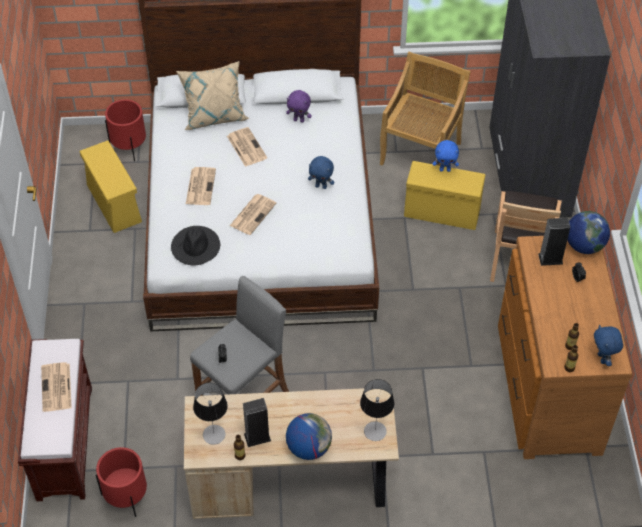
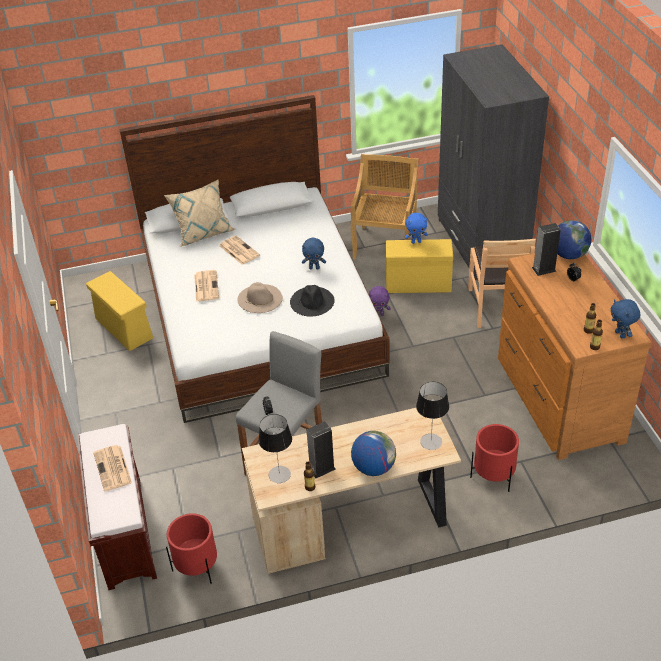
camera: 10 degrees left, 10 degrees down
red planter [105,99,146,161] -> red planter moved to [470,424,519,492]
black hat [171,226,220,265] -> black hat moved to [290,285,335,317]
newspaper [230,194,276,235] -> beige hat [237,282,283,313]
purple plush toy [286,90,312,123] -> purple plush toy moved to [369,286,391,316]

